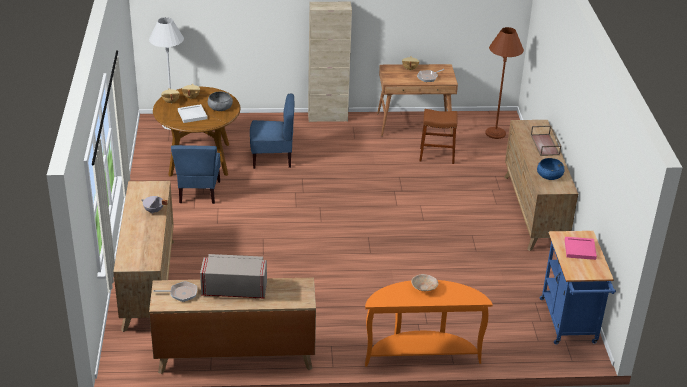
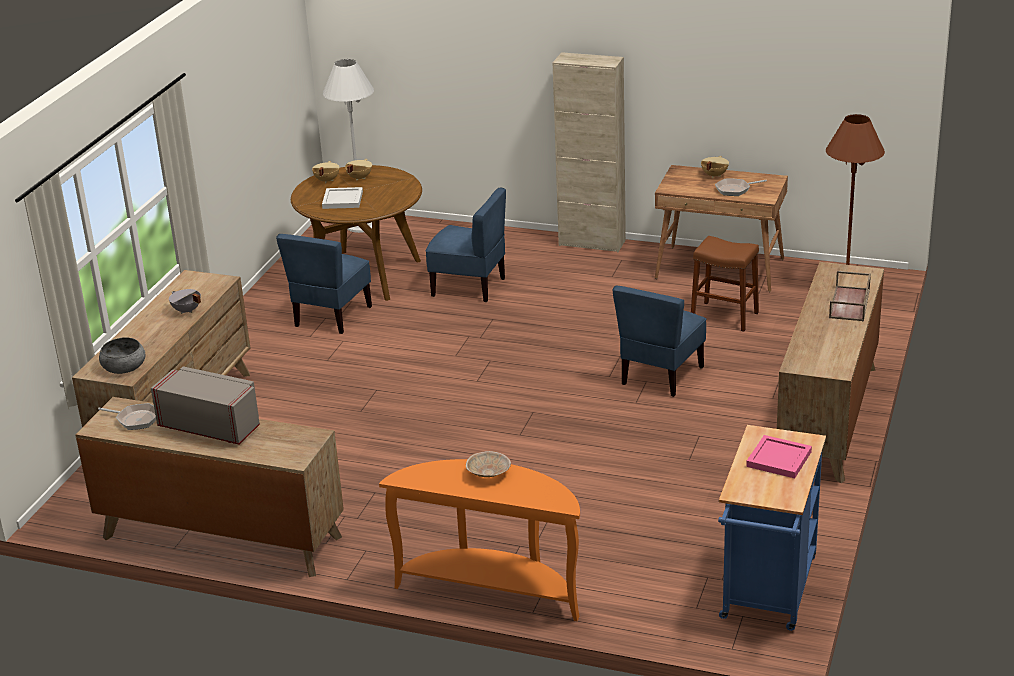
camera: 25 degrees right, 5 degrees down
grey bowl [208,92,233,111] -> grey bowl moved to [99,338,145,374]
blue bowl [537,158,564,180] -> none
none -> blue chair [613,286,706,397]

